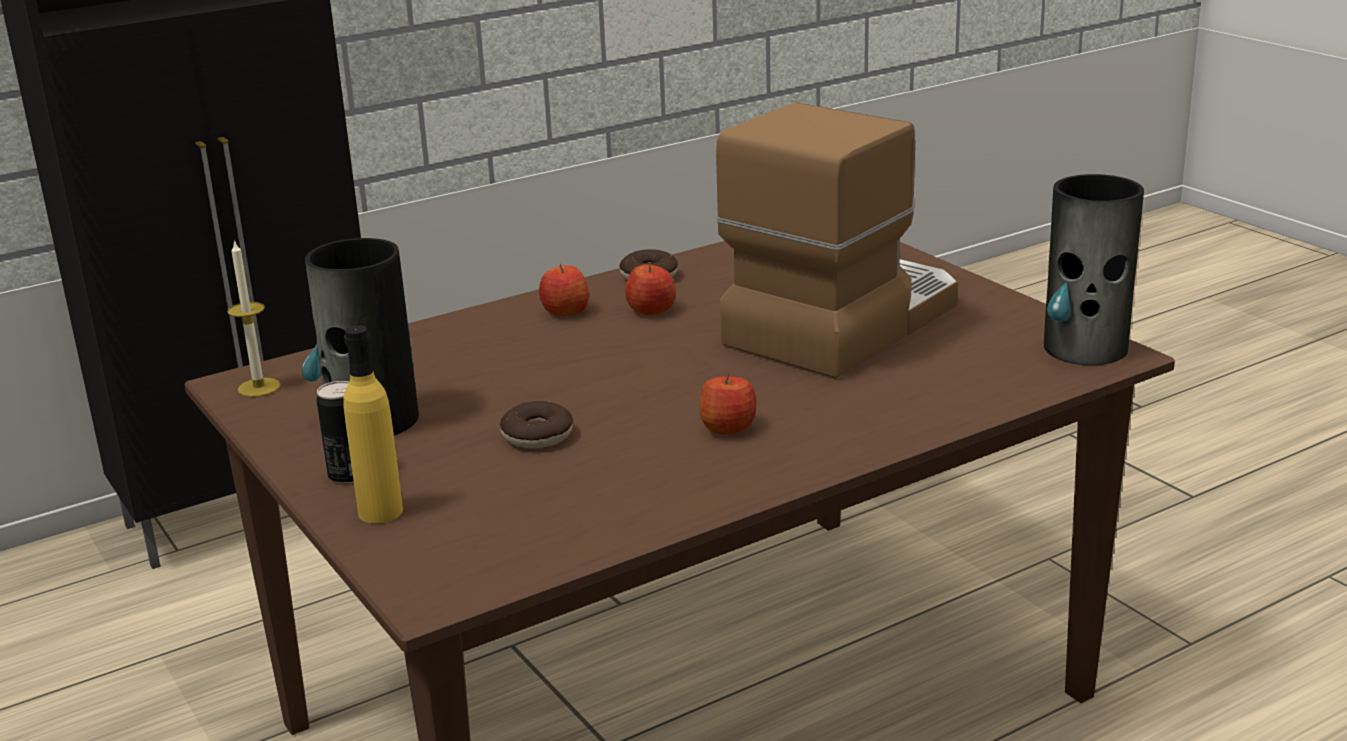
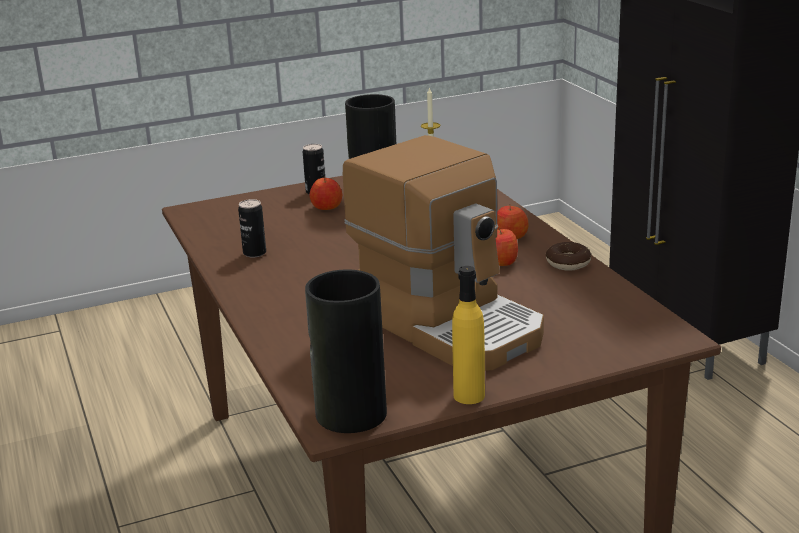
camera: 100 degrees right, 0 degrees up
yellow bottle [343,325,403,523] -> yellow bottle moved to [452,266,485,404]
donut [500,401,573,448] -> none
apple [699,372,756,434] -> apple moved to [310,177,342,210]
none -> can [238,199,266,258]

